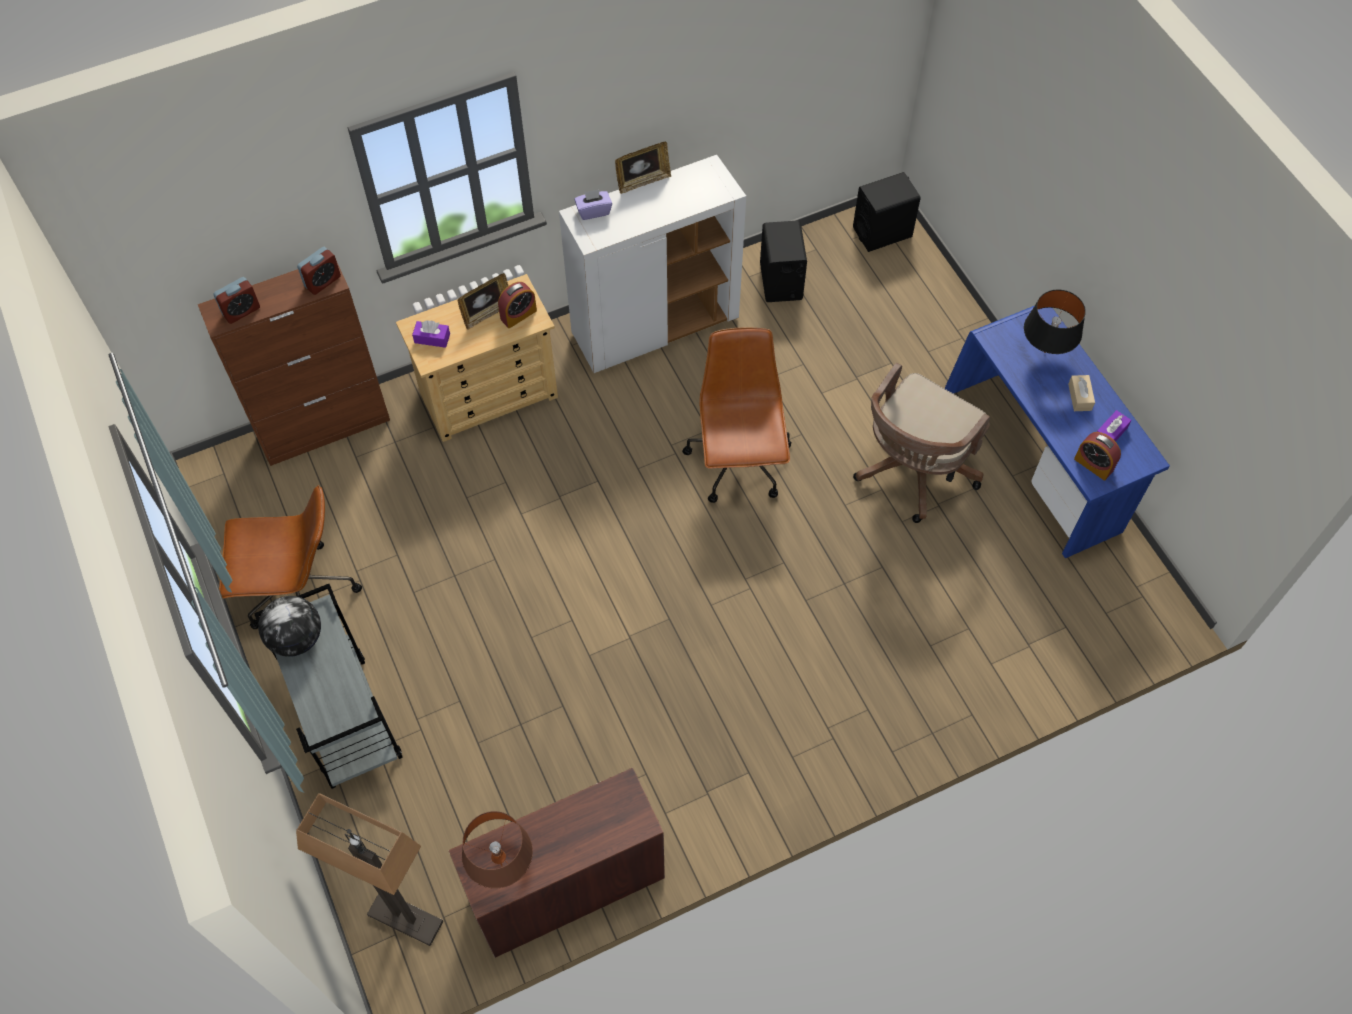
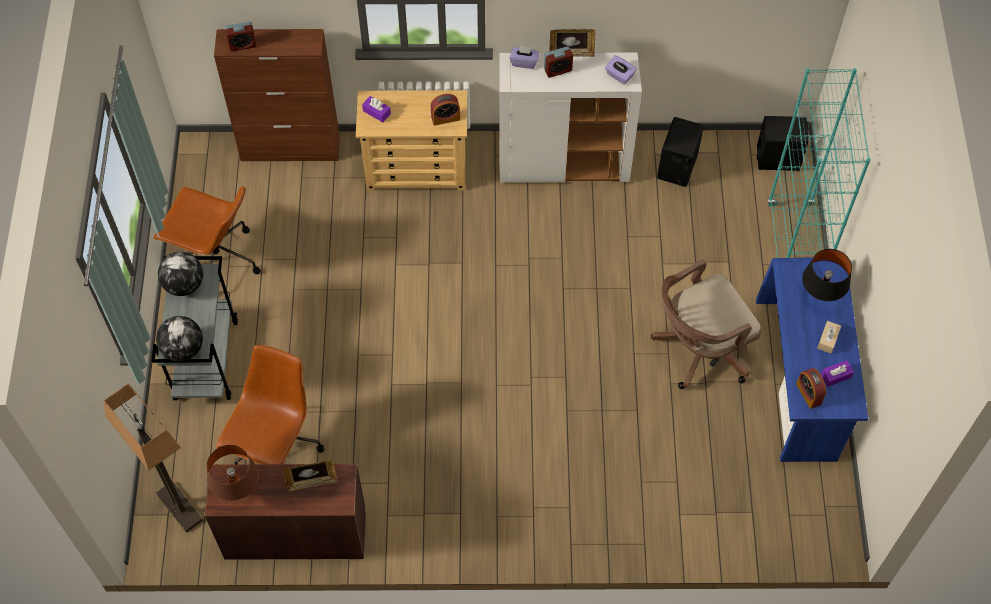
camera: 25 degrees right, 0 degrees up
alarm clock [297,247,341,295] -> alarm clock moved to [544,46,573,78]
picture frame [457,273,508,330] -> picture frame moved to [283,460,338,492]
brown office chair [682,327,791,503] -> brown office chair moved to [216,345,325,464]
none -> globe [156,316,203,362]
none -> purple tissue box [605,55,636,85]
none -> turquoise bookcase [767,68,871,258]

